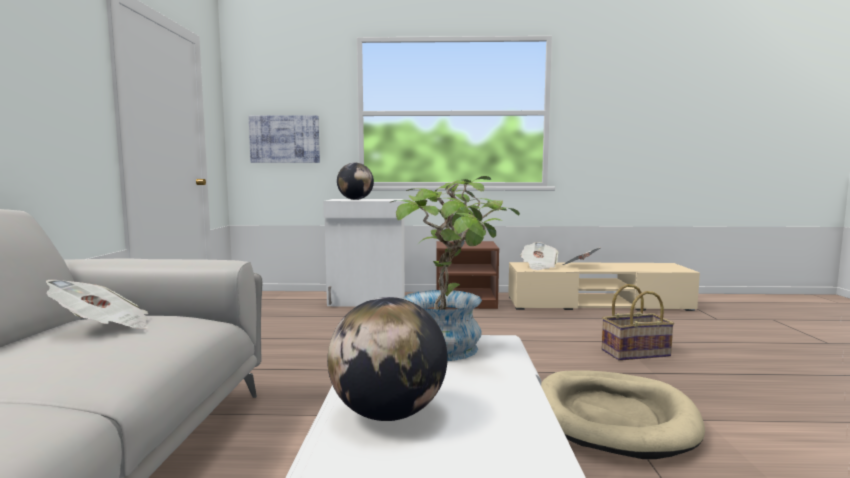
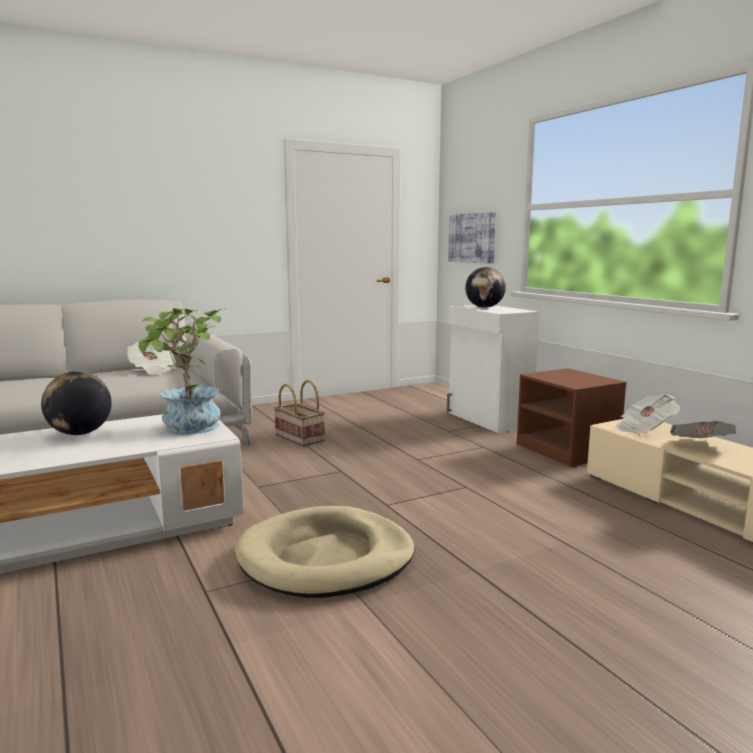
camera: 60 degrees right, 5 degrees up
basket [602,284,674,361] -> basket moved to [274,380,325,447]

